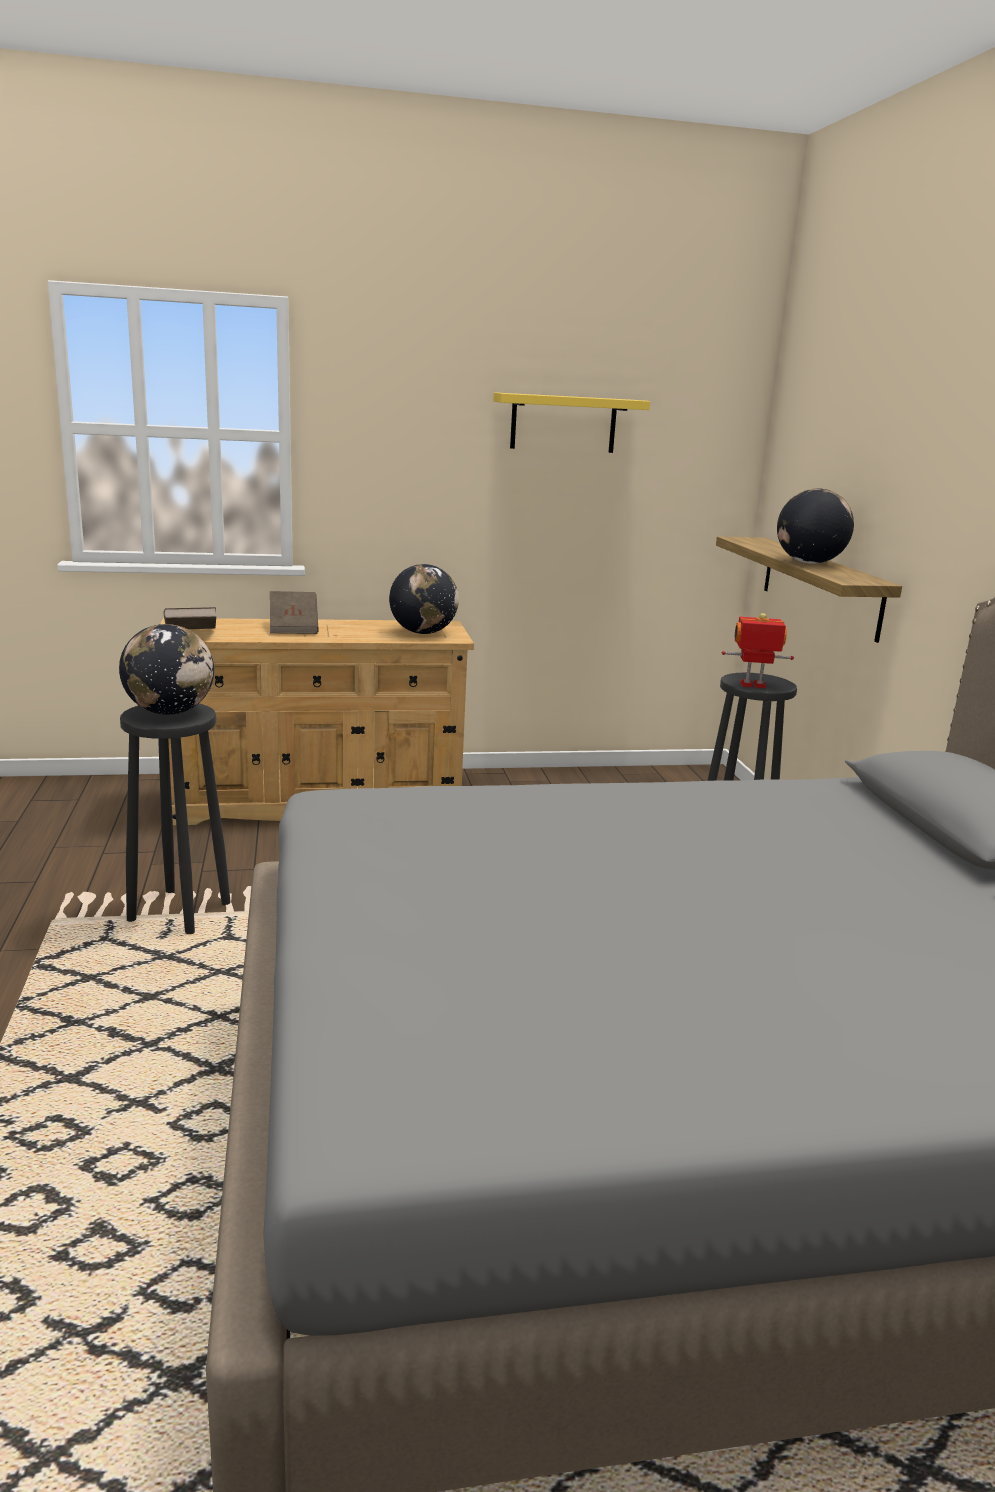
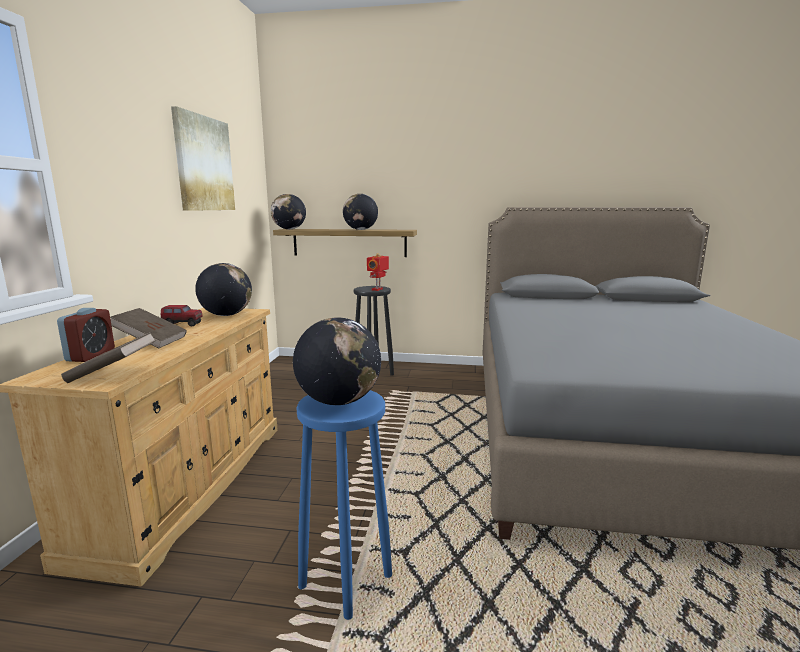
camera: 70 degrees left, 5 degrees down
black stool [120,704,231,934] -> blue stool [297,390,392,620]
yellow shelf [493,392,650,453] -> picture [171,106,235,211]
none -> alarm clock [57,308,115,362]
none -> toy truck [161,305,202,326]
none -> globe [271,194,306,229]

